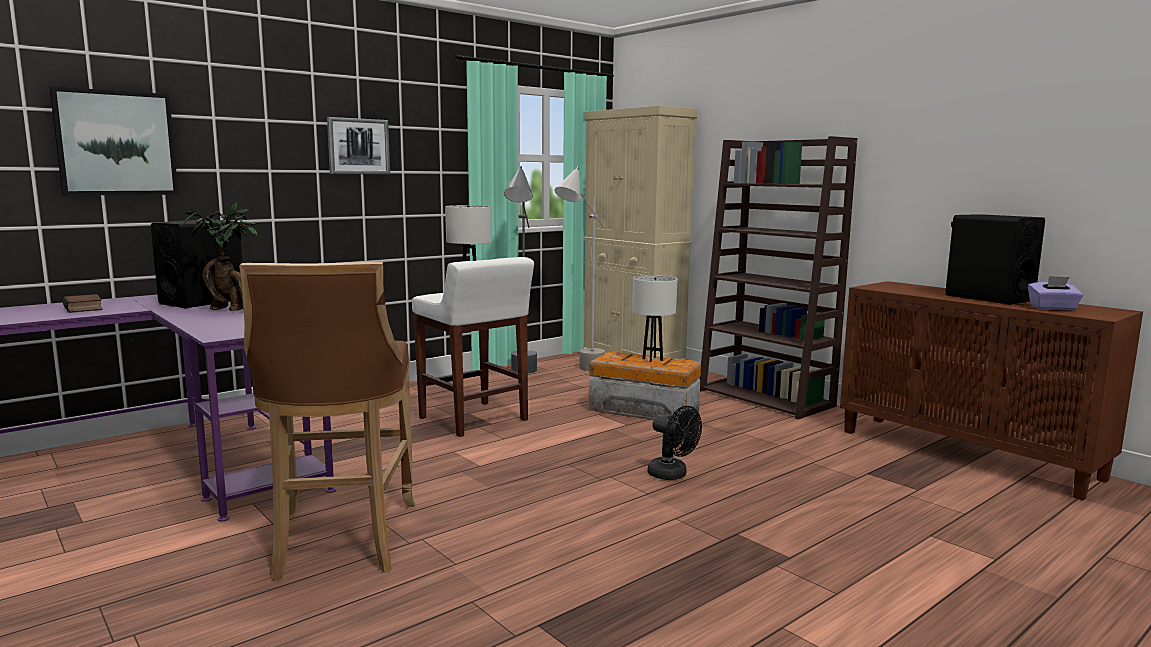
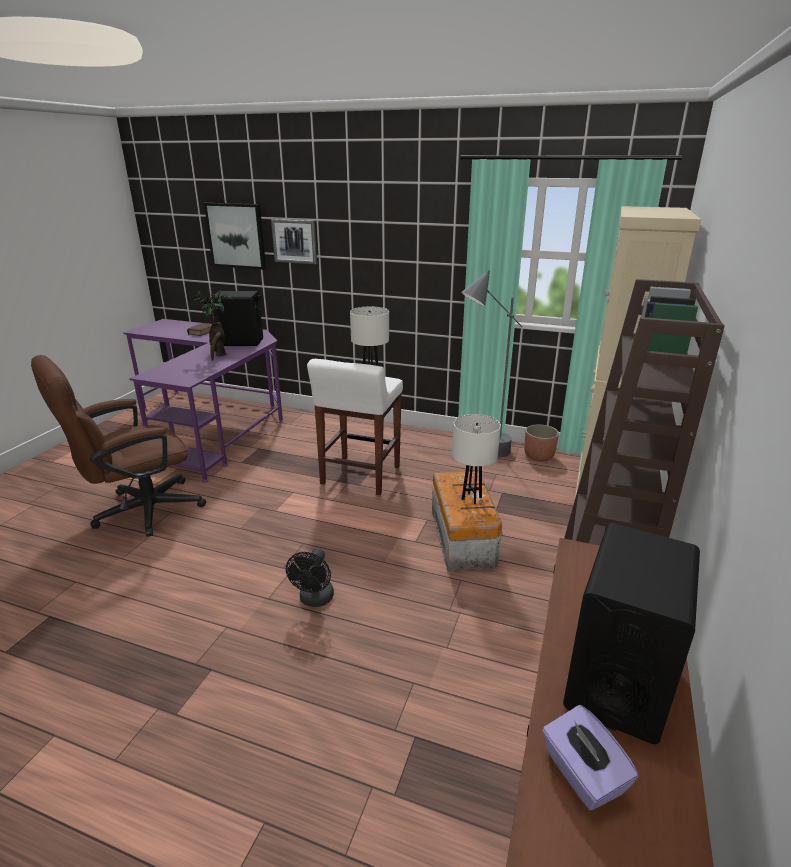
camera: 60 degrees right, 15 degrees up
brown stool [239,262,415,581] -> brown office chair [31,355,206,537]
picture [327,117,390,175] -> picture moved to [271,219,317,264]
grey floor lamp [554,167,605,371] -> none
none -> planter [525,424,559,461]

